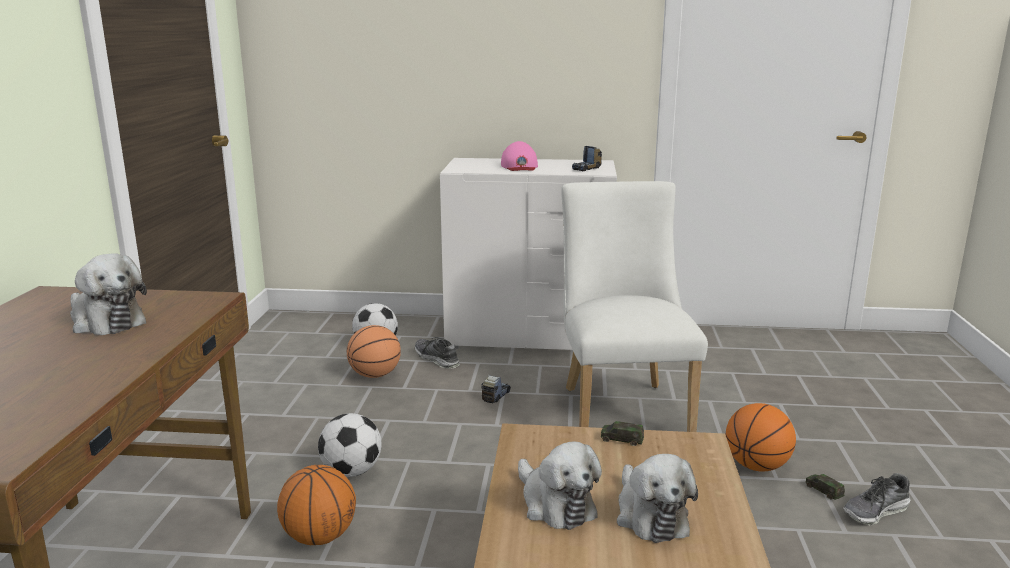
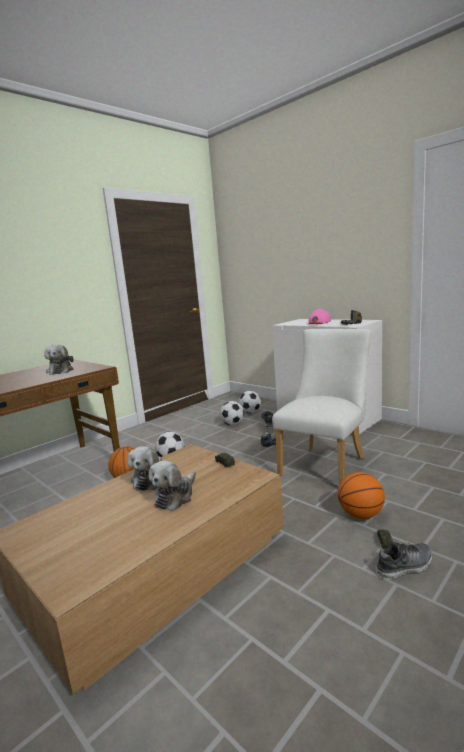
camera: 40 degrees right, 5 degrees down
basketball [347,325,401,378] -> football [220,401,244,425]
shoe [843,473,911,525] -> shoe turned 150 degrees clockwise [376,542,432,580]

